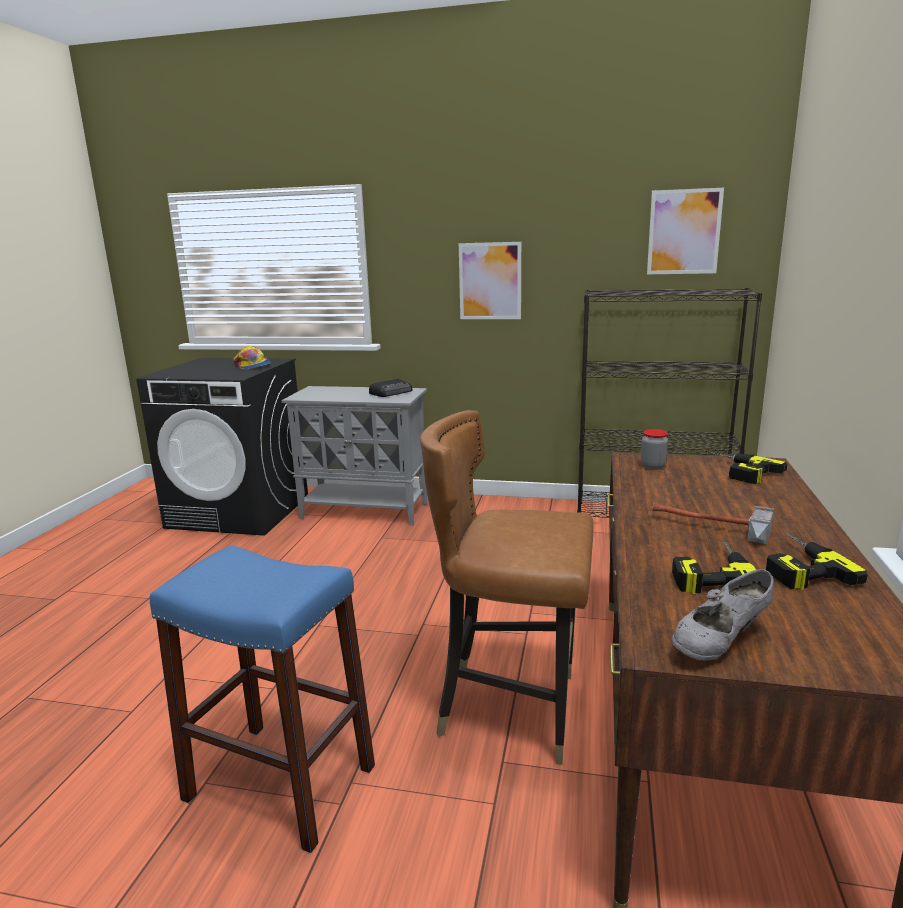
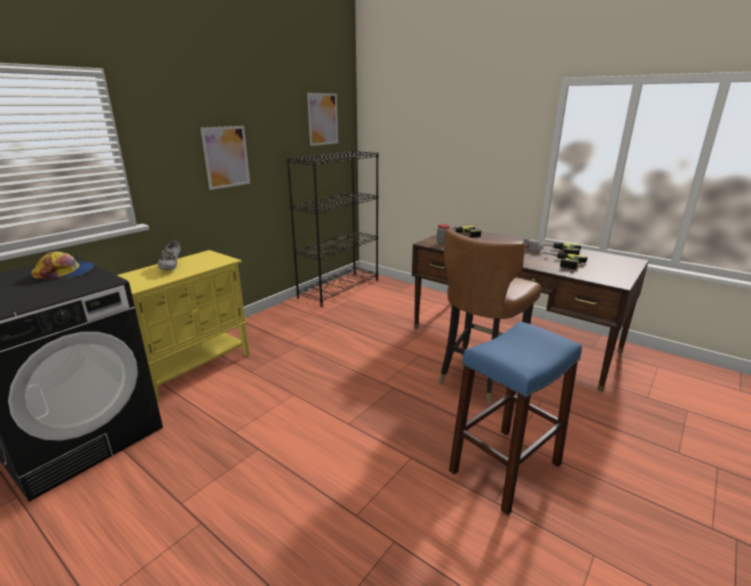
camera: 65 degrees left, 5 degrees up
grey cabinet [282,386,427,526] -> yellow cabinet [117,250,249,402]
radio [369,379,413,397] -> none
grey shoe [672,569,774,660] -> grey shoe moved to [158,241,180,270]

